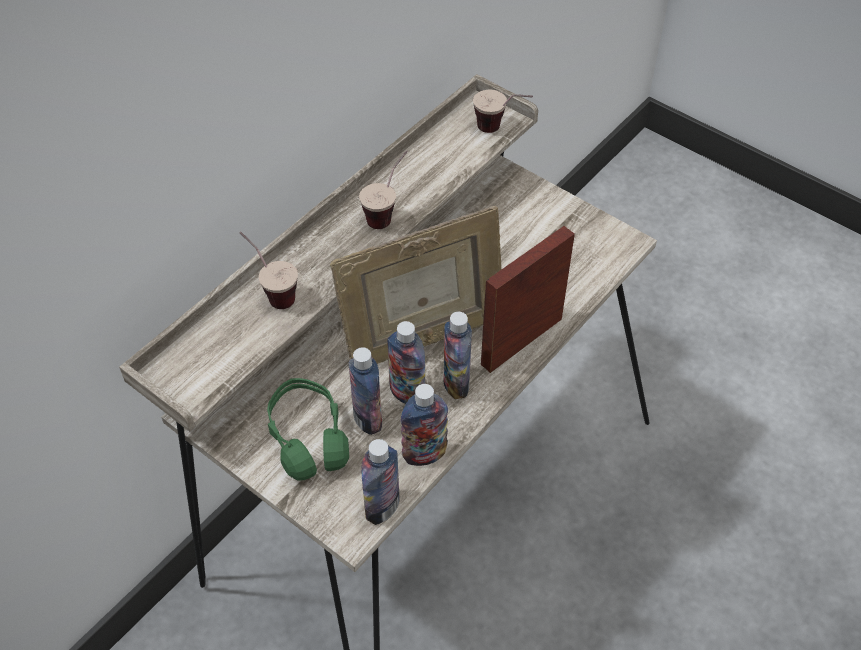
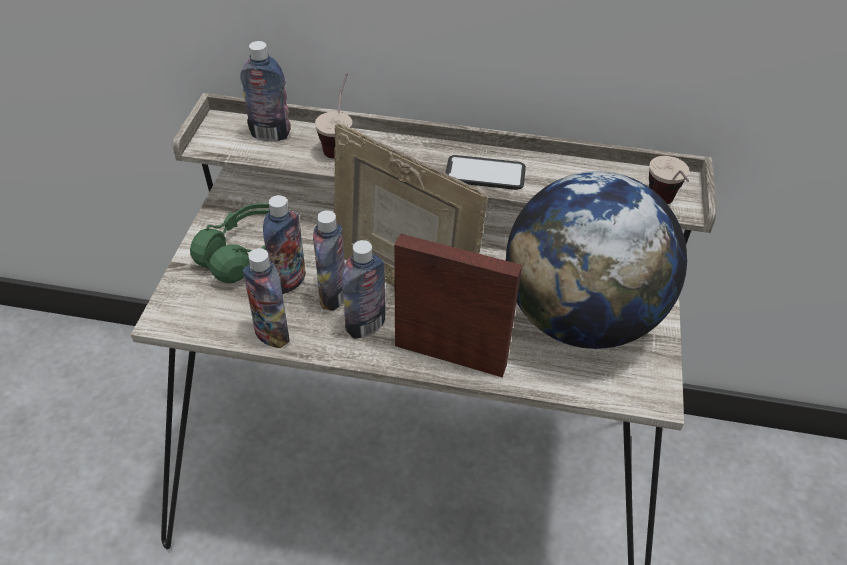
camera: 60 degrees right, 5 degrees down
cup [359,150,408,229] -> phone [446,155,526,190]
bottle [361,439,400,525] -> bottle moved to [240,41,291,141]
none -> globe [506,171,687,349]

